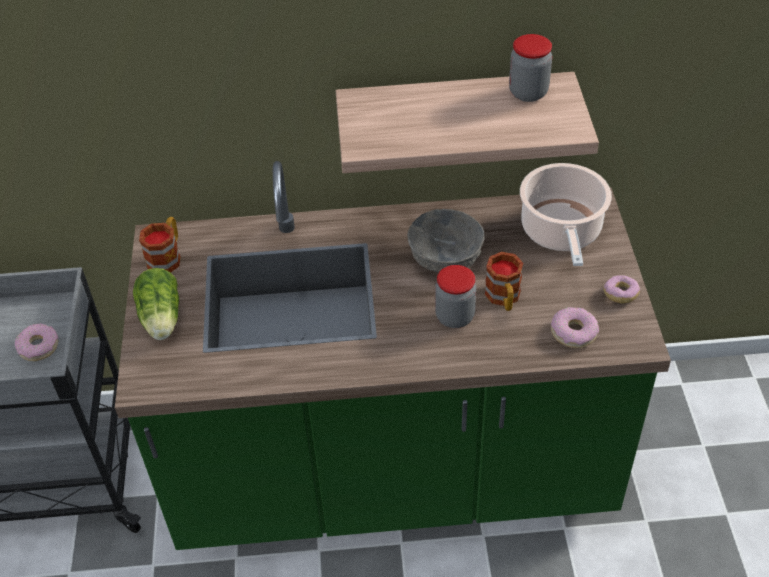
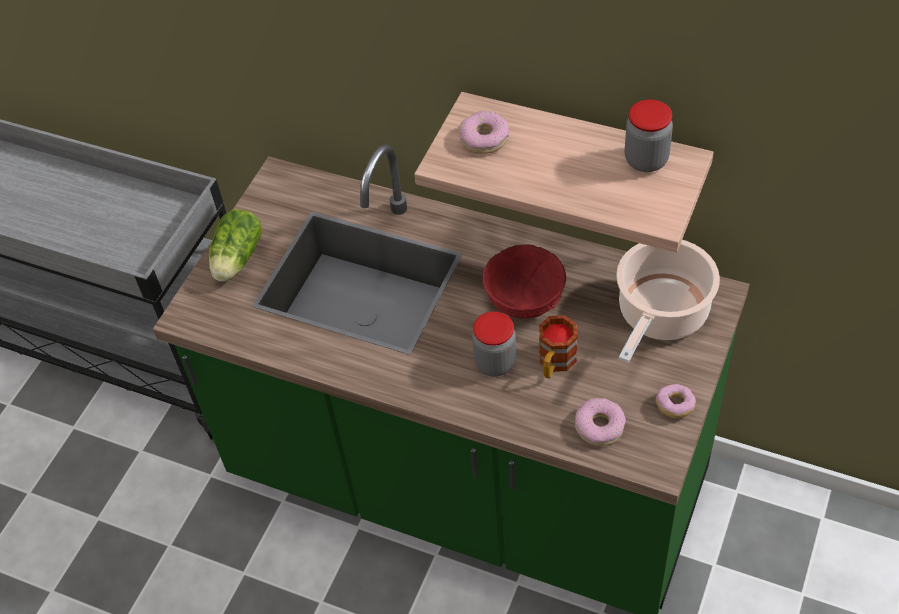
camera: 30 degrees right, 5 degrees up
donut [15,323,58,361] -> donut moved to [459,111,509,154]
mug [139,217,180,273] -> none
grey bowl [407,209,485,273] -> red bowl [483,245,566,318]

